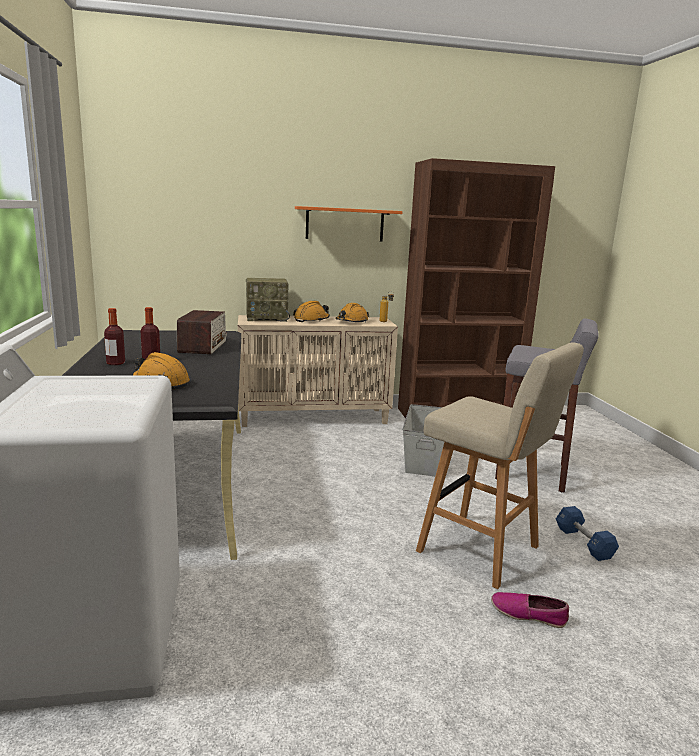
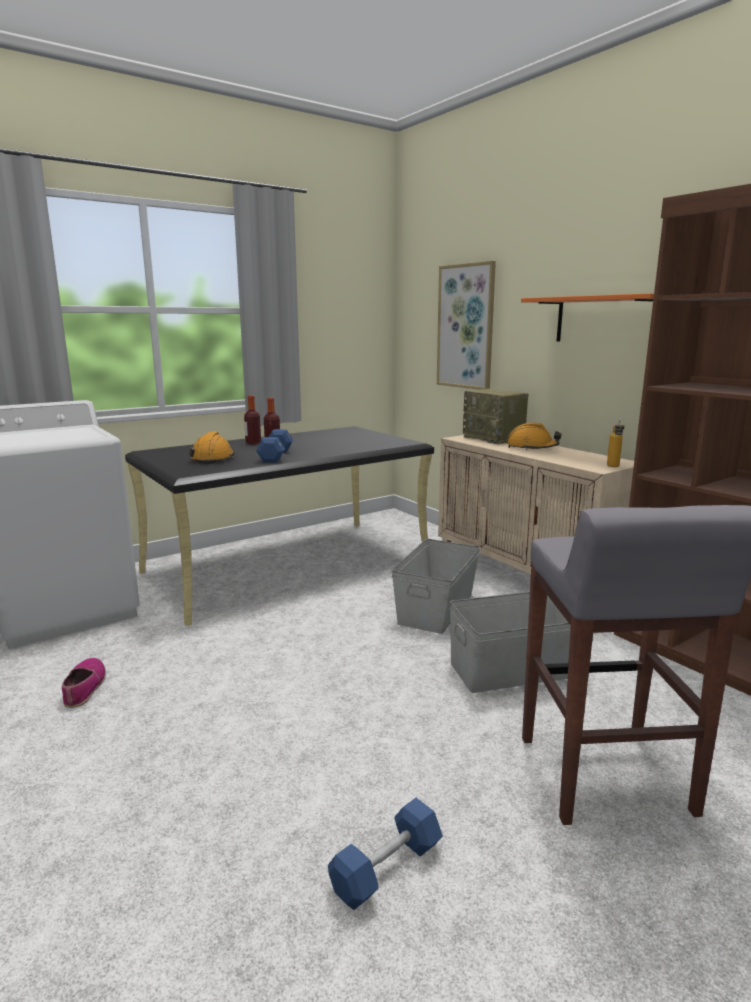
camera: 65 degrees right, 0 degrees up
radio [177,310,227,354] -> none
orange hard hat [335,303,369,323] -> none
beige stool [416,343,584,589] -> none
shoe [491,592,569,628] -> shoe moved to [62,658,106,708]
none -> blue dumbbell [256,429,293,463]
none -> grey storage box [391,539,480,634]
none -> picture [437,261,496,390]

